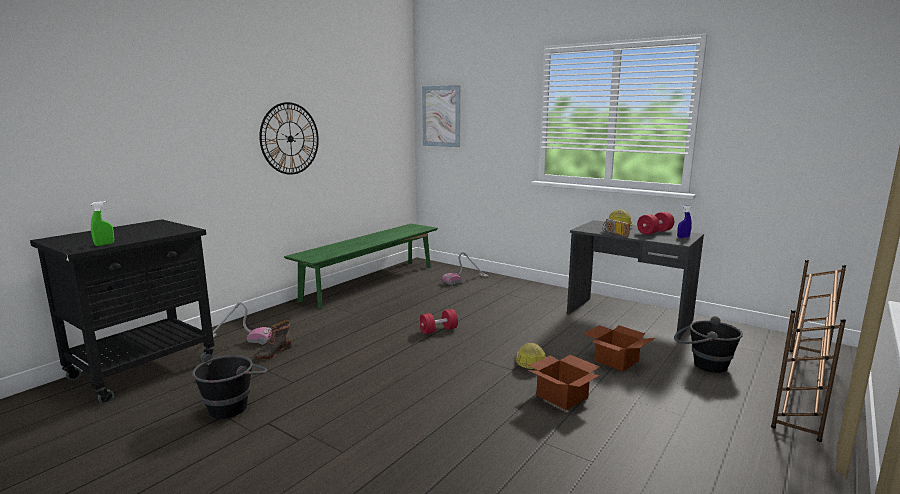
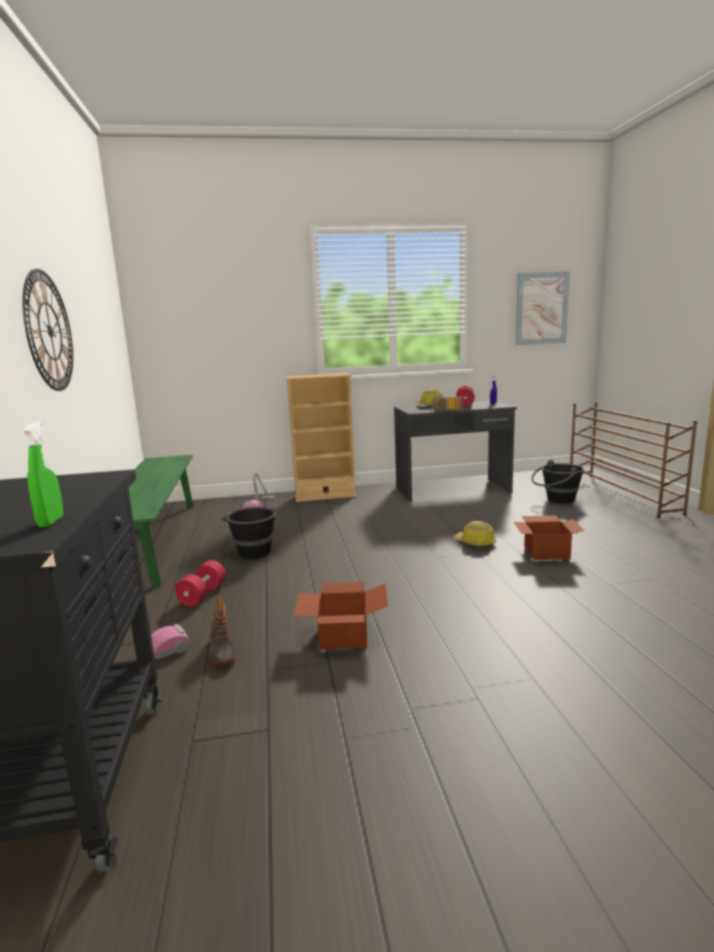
camera: 45 degrees left, 0 degrees up
black bucket [192,354,267,419] -> black bucket moved to [222,505,277,559]
red dumbbell [419,309,458,334] -> red dumbbell moved to [175,560,226,606]
picture [422,85,461,147] -> picture moved to [516,272,570,345]
cardboard box [583,325,655,371] -> cardboard box moved to [293,582,388,650]
none -> beige bookcase [286,373,357,502]

